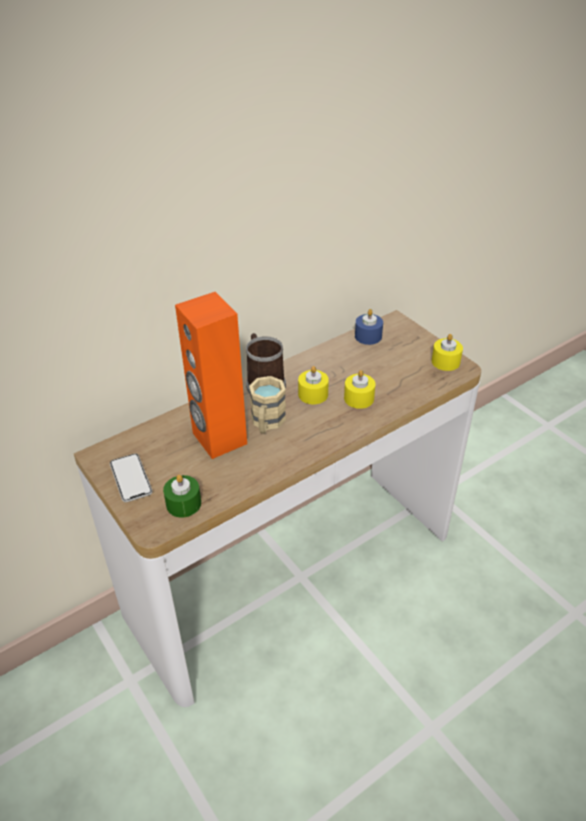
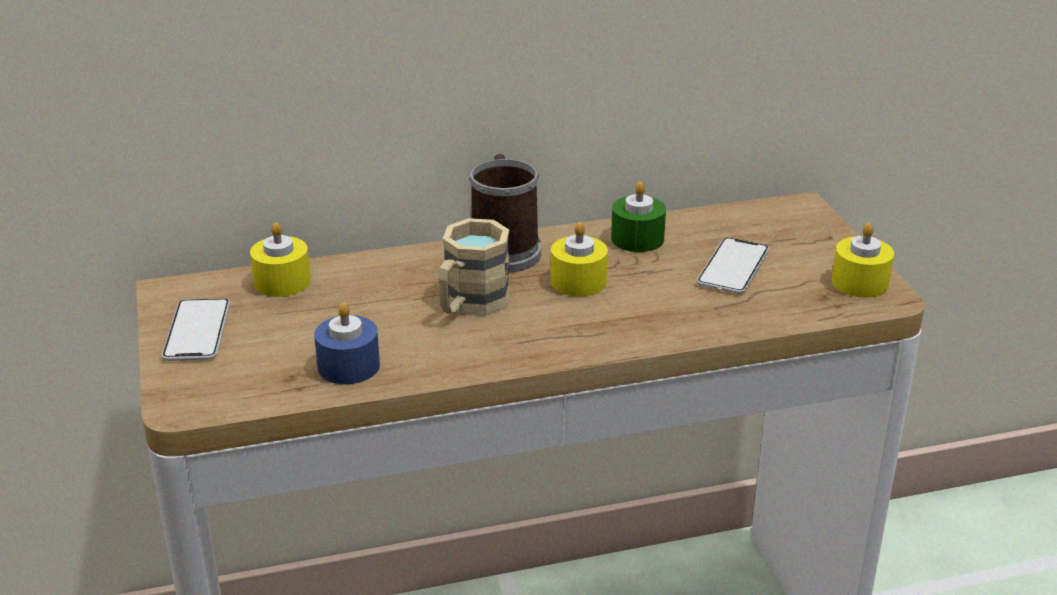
camera: 20 degrees right, 10 degrees down
green candle [163,475,201,518] -> green candle moved to [611,181,666,252]
orange speaker [175,292,247,459] -> none
yellow candle [344,370,376,409] -> yellow candle moved to [250,222,311,297]
blue candle [355,309,383,345] -> blue candle moved to [314,303,380,384]
none -> phone [697,238,769,294]

